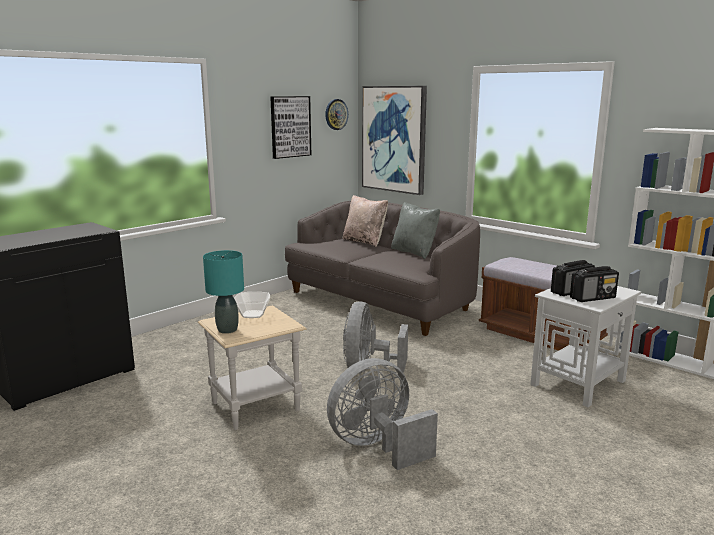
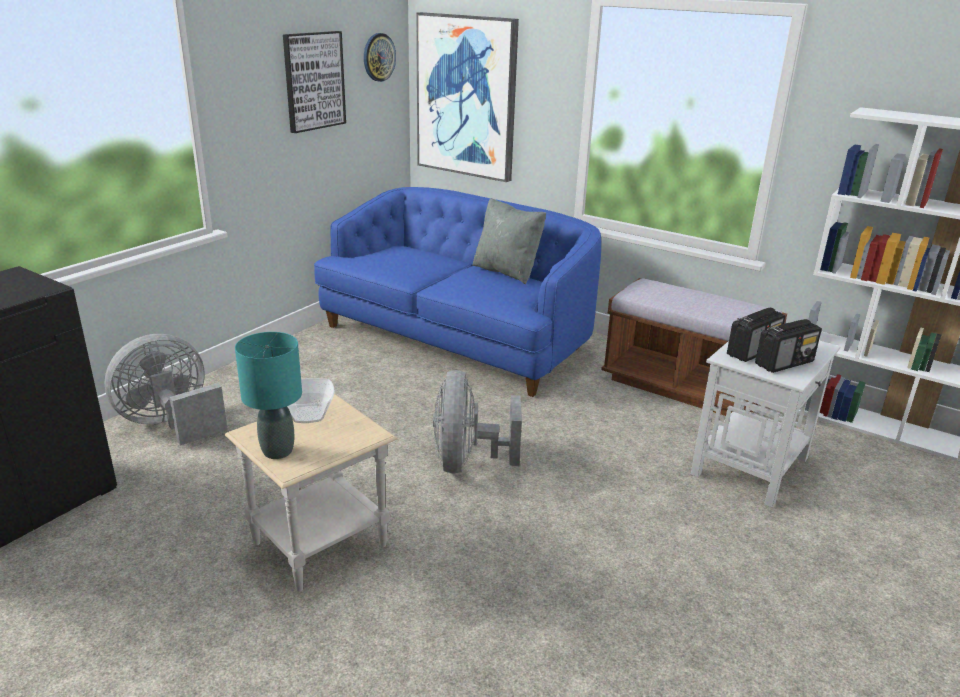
camera: 10 degrees left, 10 degrees up
grey sofa [285,201,480,336] -> blue sofa [314,187,601,397]
grey fan [327,358,438,470] -> grey fan moved to [105,334,228,446]
beige pillow [343,195,388,247] -> none

